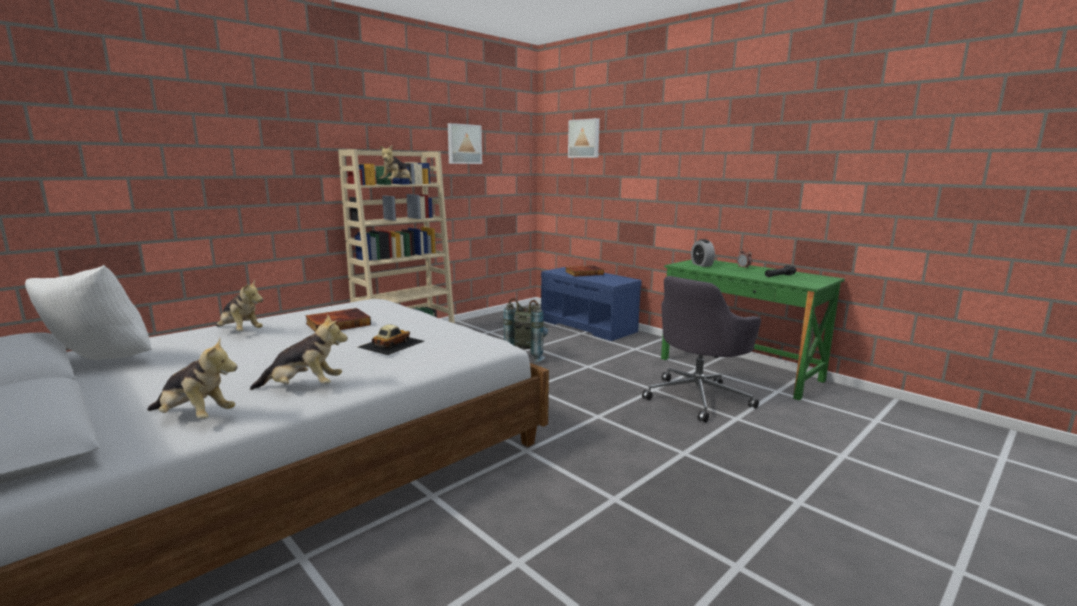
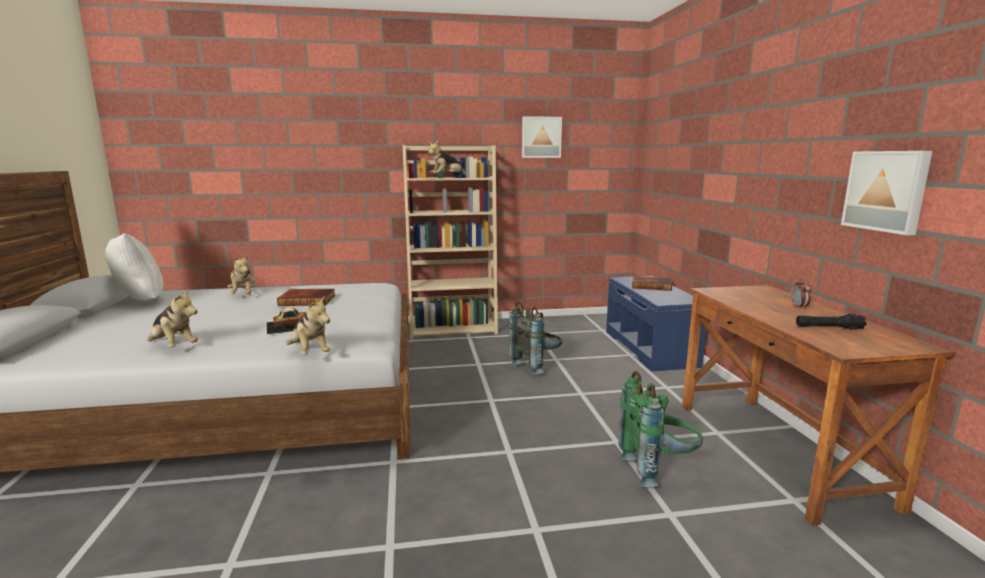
camera: 35 degrees right, 0 degrees up
plush toy [147,338,238,419] -> plush toy moved to [285,295,330,355]
picture [568,118,600,158] -> picture moved to [841,151,932,235]
grey office chair [642,276,761,423] -> green backpack [618,371,703,487]
green desk [661,260,845,400] -> brown desk [682,285,956,526]
alarm clock [691,239,715,267] -> none

